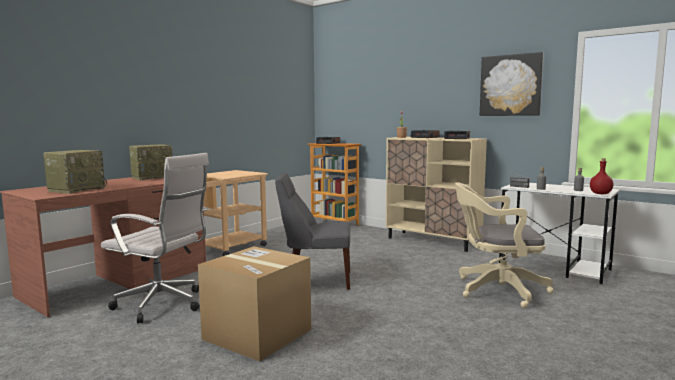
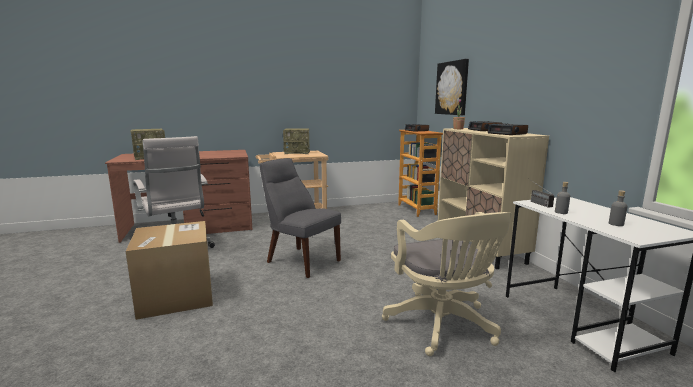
camera: 35 degrees right, 5 degrees up
radio [129,144,173,180] -> radio moved to [283,128,310,154]
beige office chair [455,182,554,308] -> beige office chair turned 150 degrees counterclockwise [382,212,512,356]
picture [480,52,544,116] -> picture moved to [435,59,469,115]
red bottle [590,158,613,194] -> none

